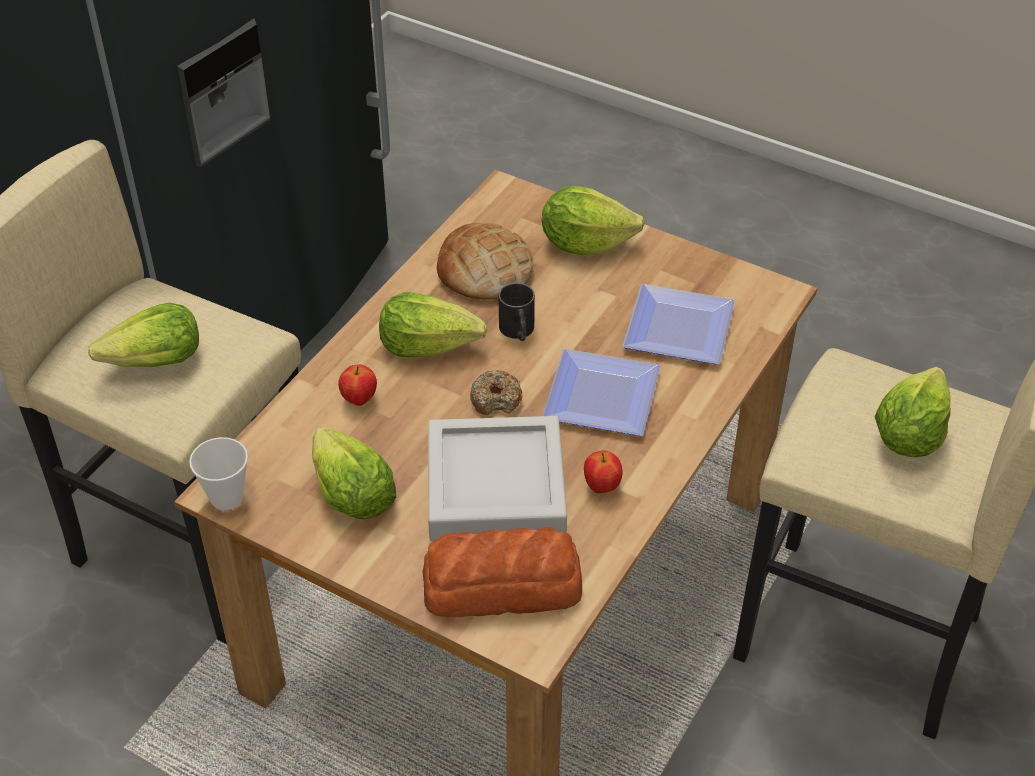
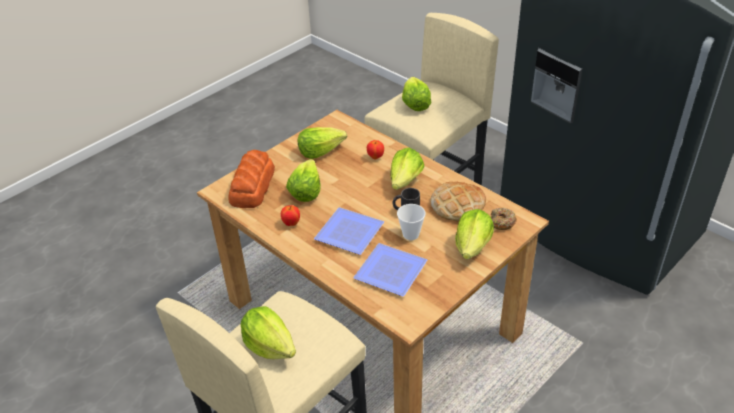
camera: 105 degrees right, 5 degrees down
cup [189,437,248,510] -> cup moved to [397,204,426,240]
grey tray [428,416,567,541] -> lettuce [286,159,321,202]
donut [470,370,522,415] -> donut moved to [491,208,517,230]

